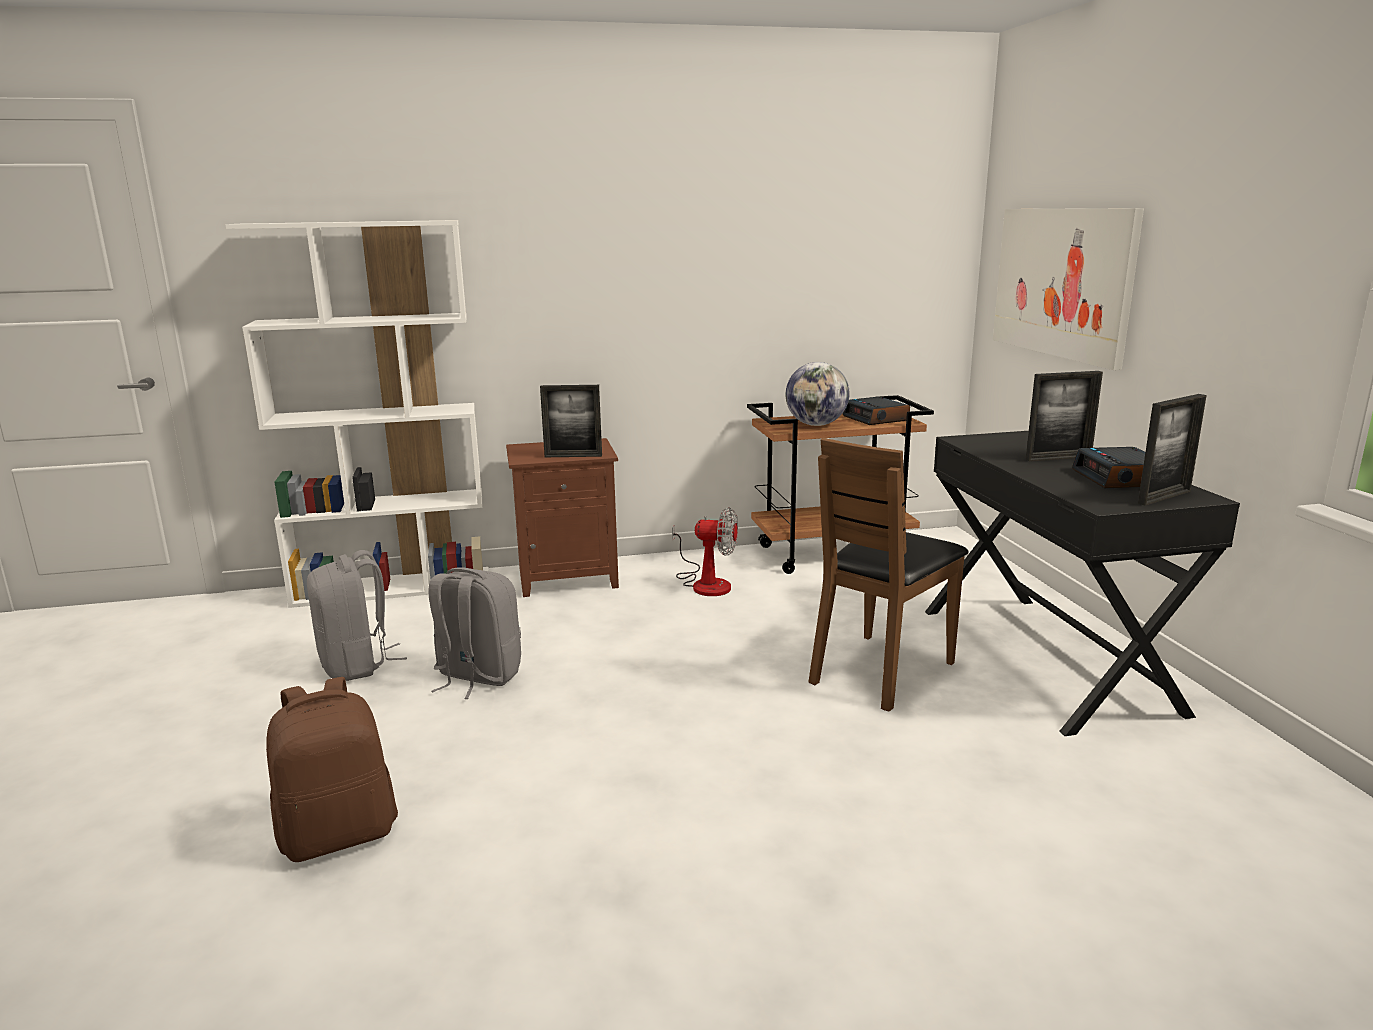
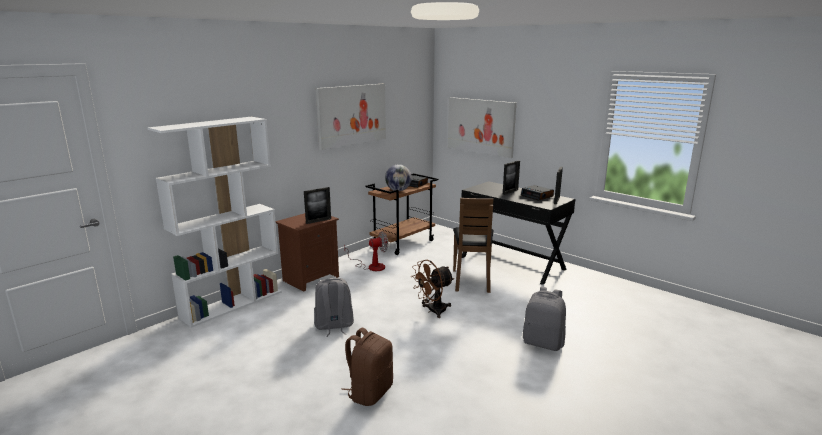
camera: 35 degrees left, 0 degrees up
grey backpack [307,550,407,681] -> grey backpack moved to [523,287,566,351]
none -> picture [316,84,386,150]
none -> brown fan [411,259,454,318]

